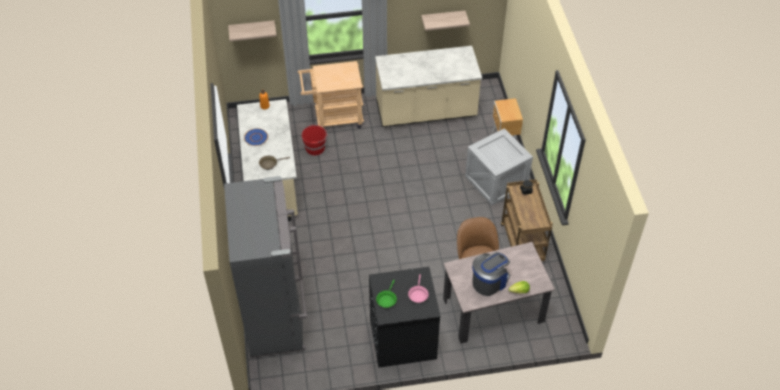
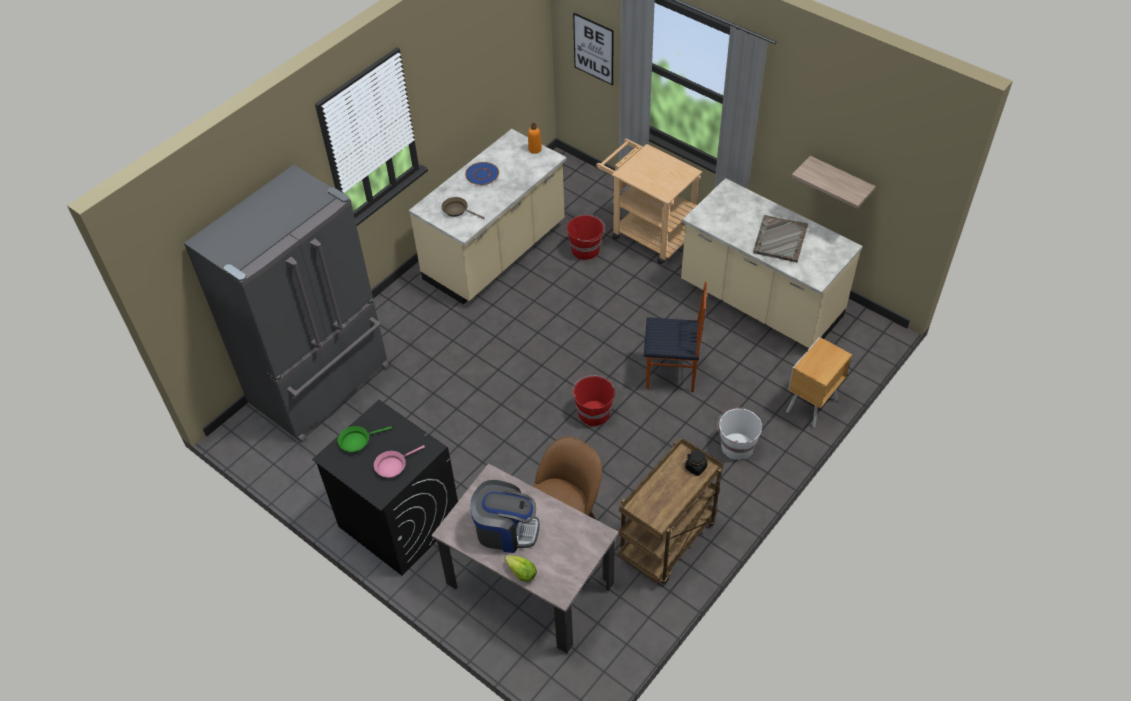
camera: 50 degrees right, 0 degrees up
shelf [228,20,277,41] -> picture [573,13,614,85]
crate [465,128,533,205] -> white bucket [717,407,762,460]
none -> red bucket [572,375,615,426]
none -> chair [644,281,707,392]
none -> grey tray [753,215,808,262]

